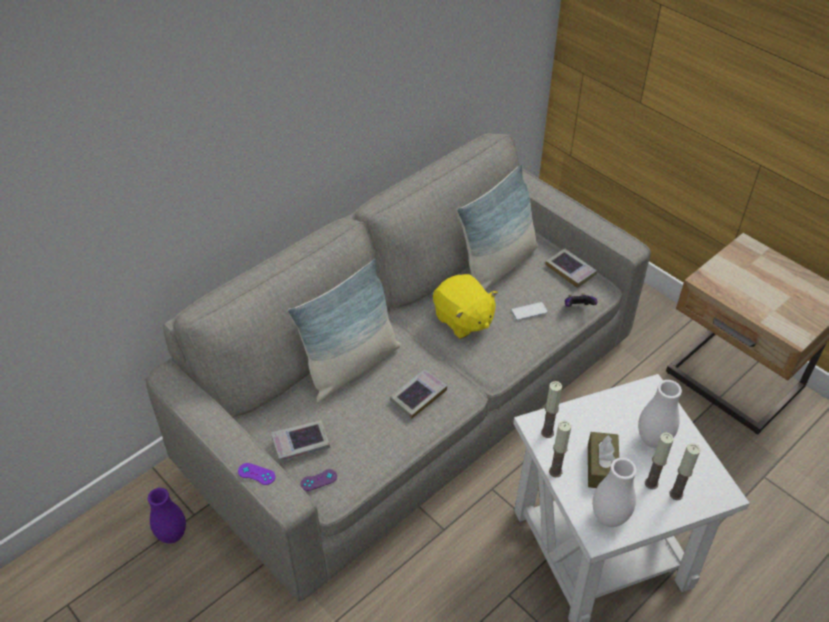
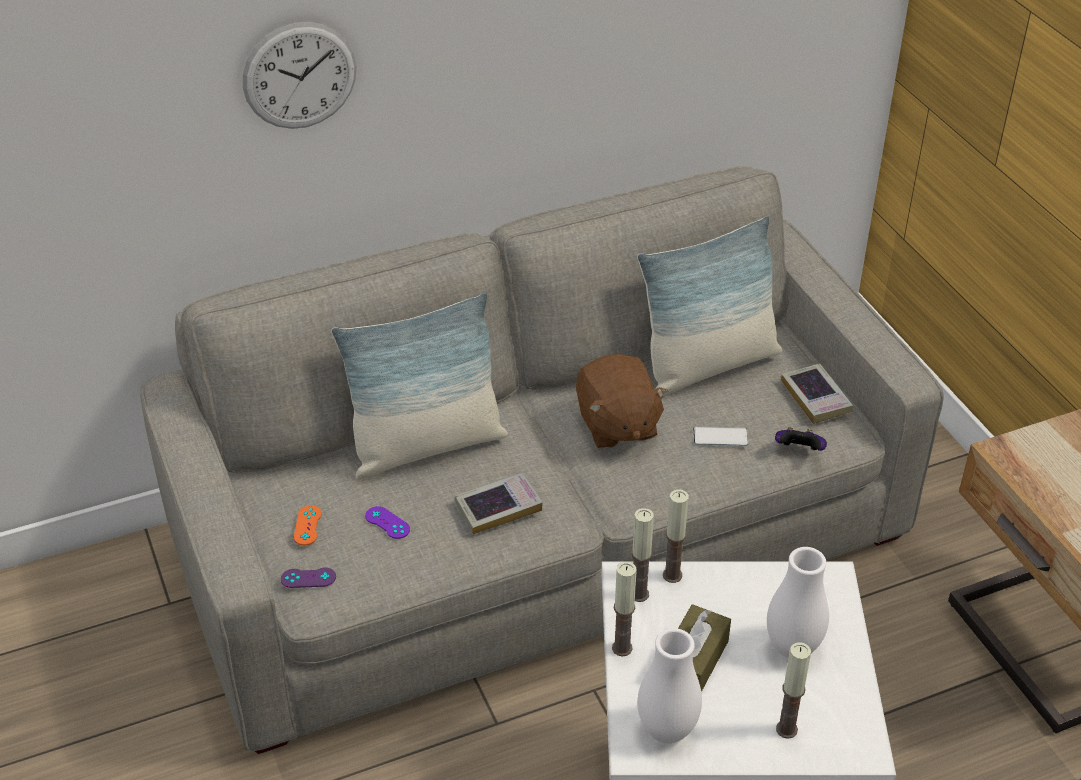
camera: 20 degrees right, 5 degrees down
purple vase [148,488,186,544] -> none
purple game controller [238,463,275,485] -> purple game controller moved to [365,506,410,539]
book [271,420,330,462] -> orange game controller [294,505,322,546]
yellow plush toy [433,274,498,339] -> brown plush toy [576,354,668,449]
candle [645,433,674,489] -> candle moved to [663,489,689,583]
none -> wall clock [243,22,357,129]

